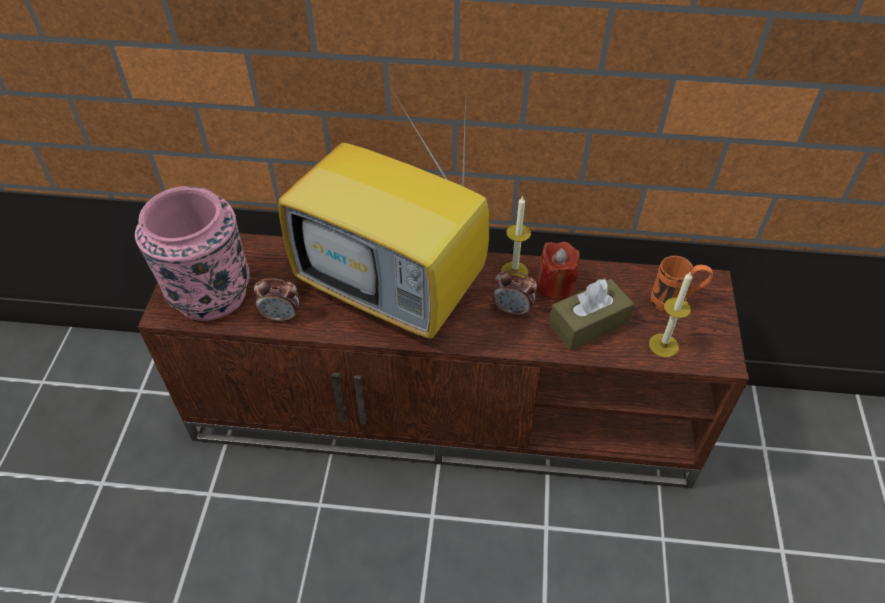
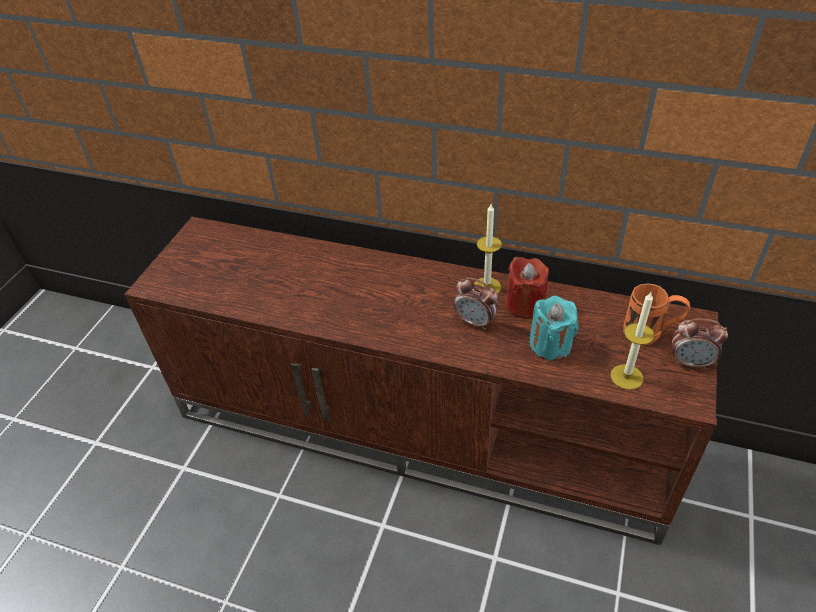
camera: 15 degrees right, 5 degrees down
pink vase [135,186,250,321] -> none
alarm clock [254,278,300,322] -> alarm clock moved to [672,318,728,370]
television [278,92,489,339] -> none
brown tissue box [549,279,634,350] -> turquoise candle [529,296,578,361]

